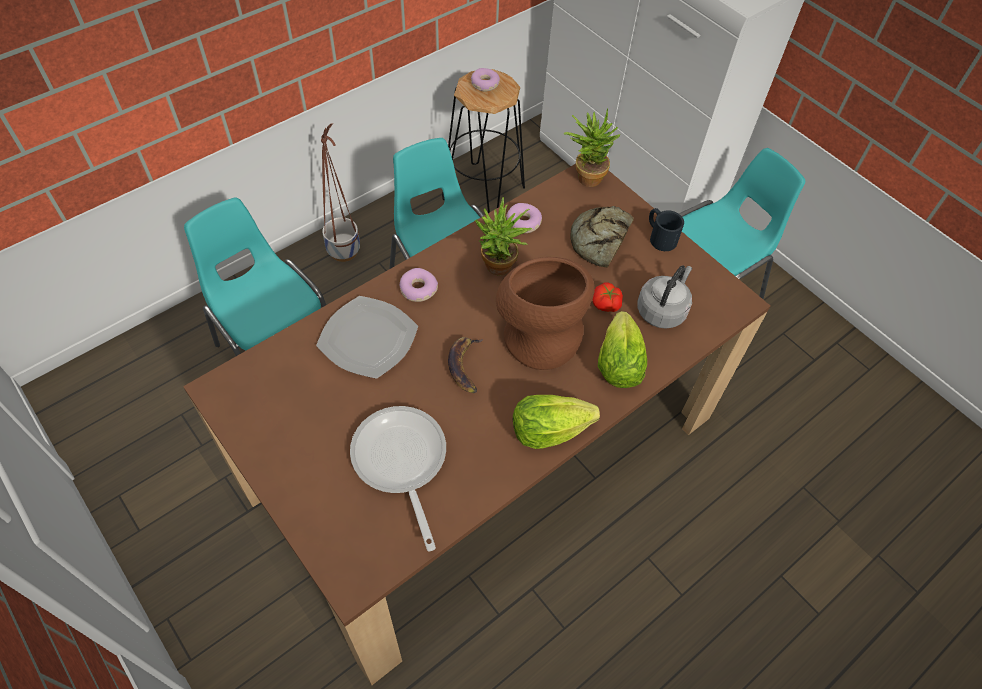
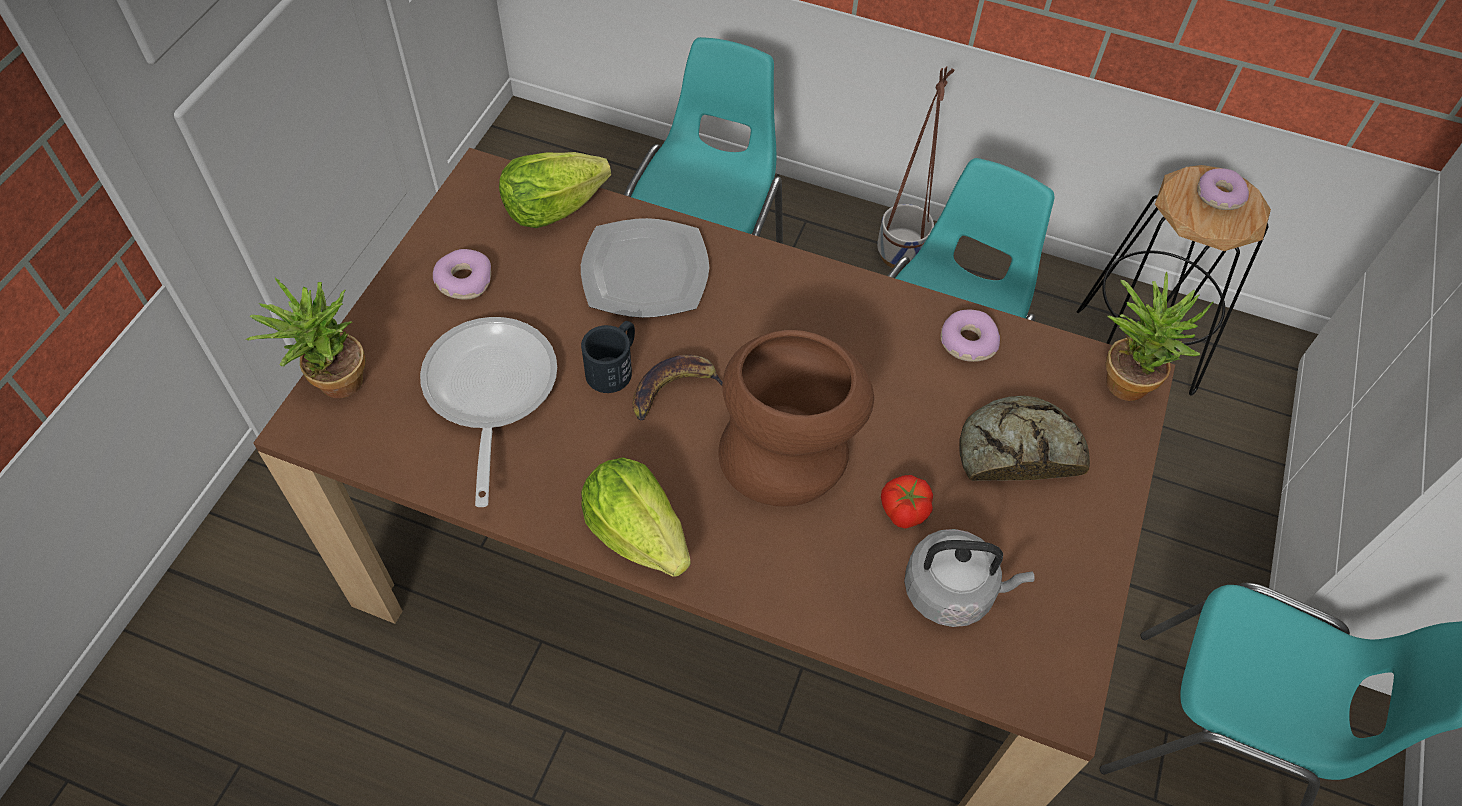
camera: 60 degrees right, 0 degrees up
frying pan [350,406,446,551] -> frying pan turned 45 degrees counterclockwise [420,317,557,507]
donut [399,268,438,302] -> donut moved to [433,249,491,300]
potted plant [475,197,532,276] -> potted plant moved to [246,278,365,398]
lettuce [598,311,647,388] -> lettuce moved to [499,152,611,228]
black mug [649,208,684,251] -> black mug moved to [581,321,635,393]

